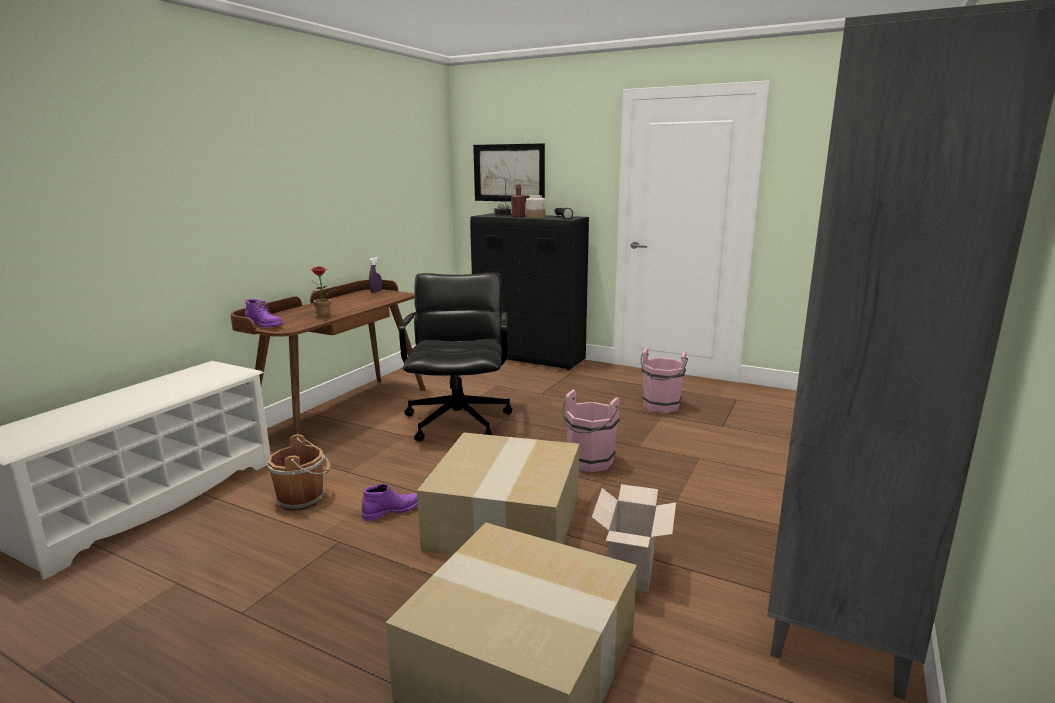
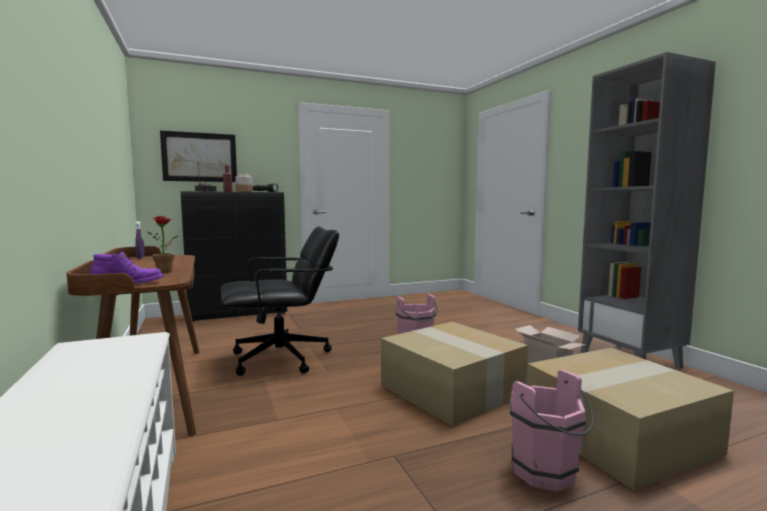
camera: 50 degrees left, 10 degrees down
brown bucket [267,434,331,511] -> none
purple boot [362,484,418,521] -> none
black office chair [399,273,512,442] -> black office chair turned 120 degrees clockwise [221,226,339,376]
pink bucket [641,347,688,413] -> pink bucket moved to [510,369,594,491]

